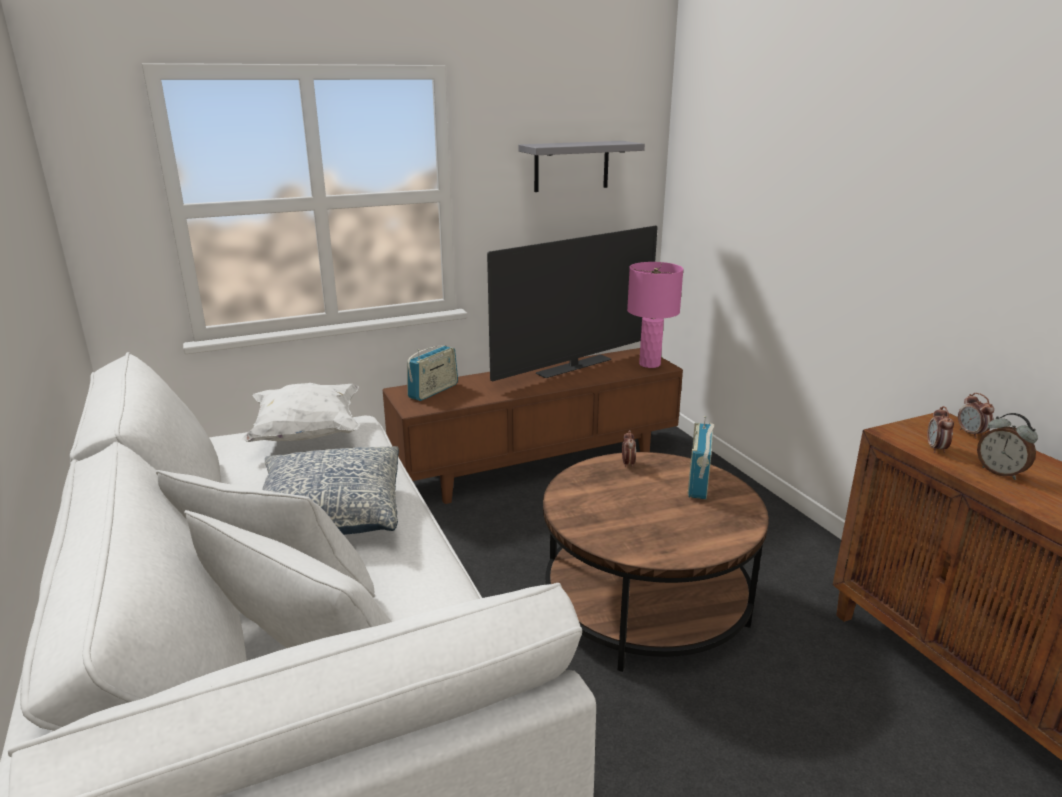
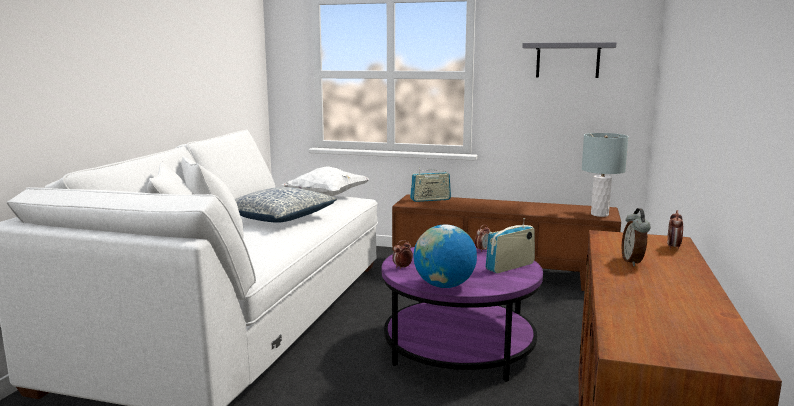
camera: 40 degrees right, 10 degrees down
television [487,226,658,382] -> none
brown coffee table [543,452,769,672] -> purple coffee table [382,246,543,382]
pink table lamp [627,262,683,368] -> grey table lamp [582,133,629,217]
alarm clock [927,406,954,453] -> alarm clock moved to [392,240,413,268]
none -> globe [413,224,477,288]

